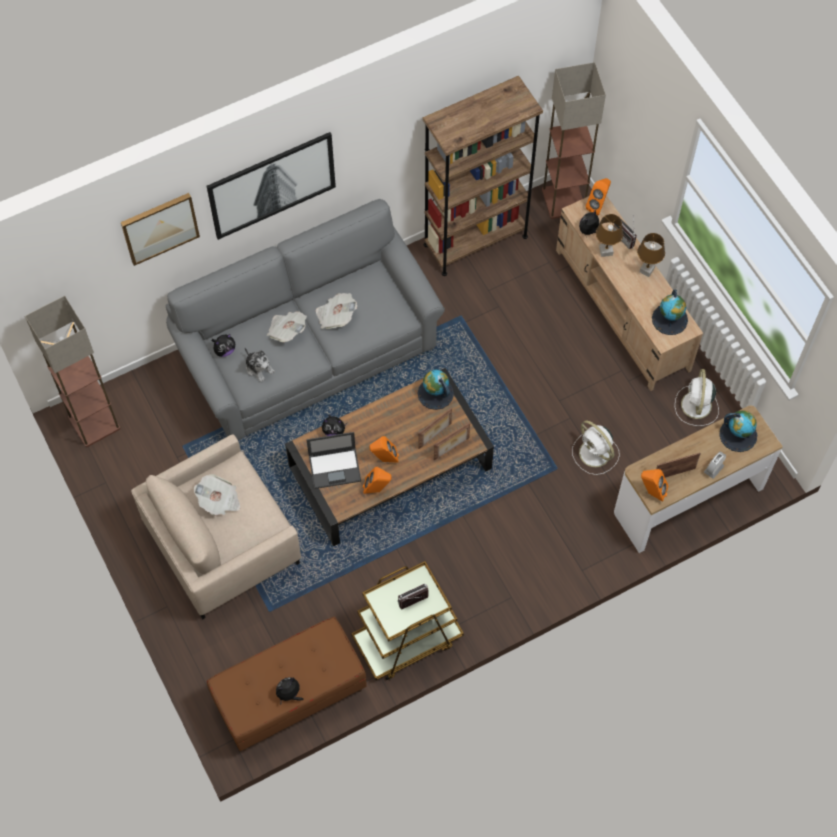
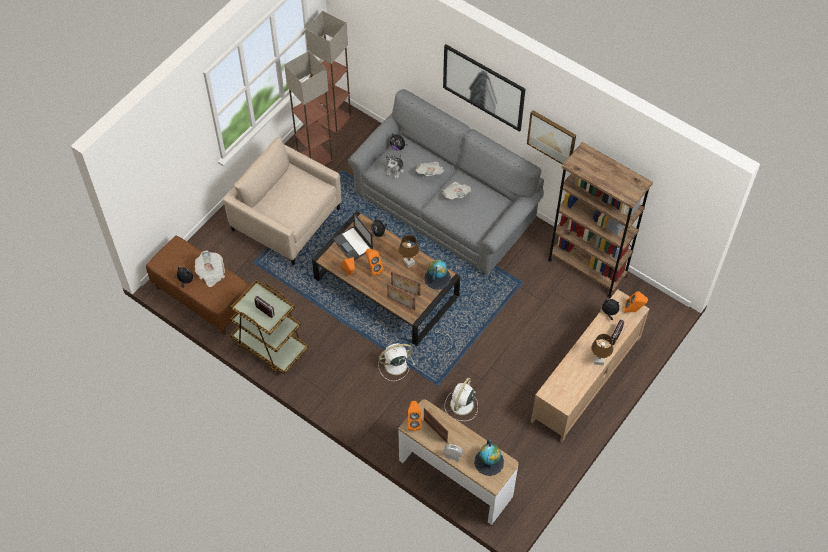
camera: 65 degrees right, 5 degrees down
picture [121,193,200,266] -> picture moved to [527,110,576,165]
newspaper [194,474,241,516] -> newspaper moved to [195,250,225,287]
floor lamp [542,62,606,219] -> floor lamp moved to [284,51,334,166]
brown table lamp [596,214,623,257] -> brown table lamp moved to [399,235,419,268]
globe [652,290,688,335] -> none
white fan [675,369,719,426] -> white fan moved to [378,343,415,381]

